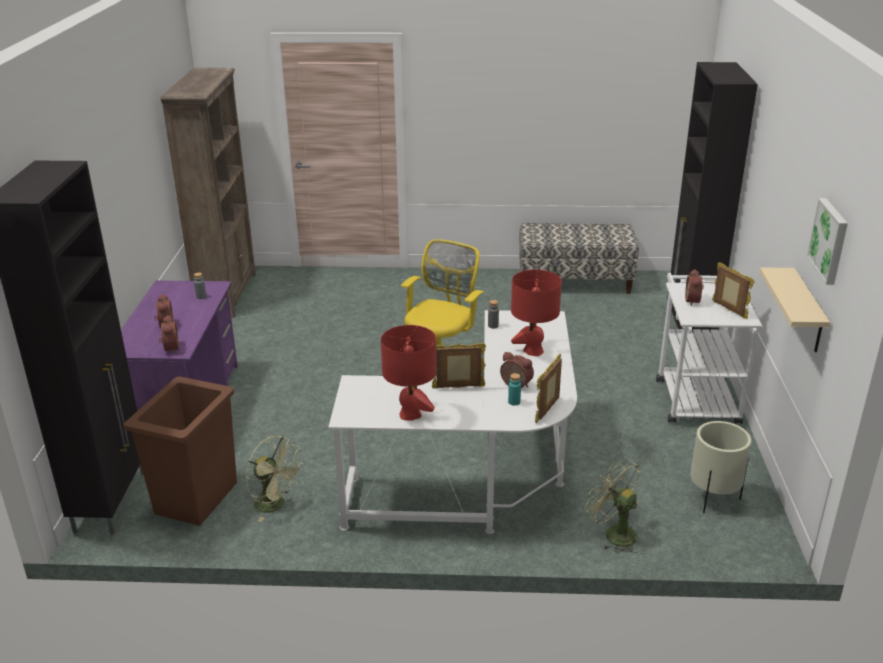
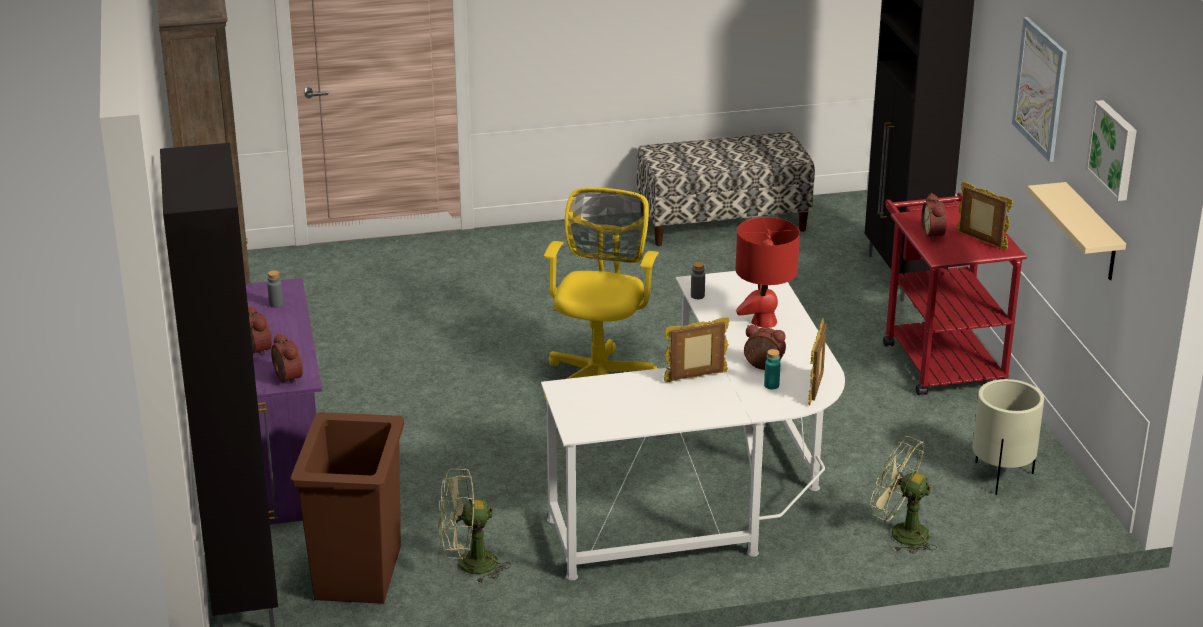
camera: 15 degrees left, 0 degrees up
green fan [246,436,304,522] -> green fan turned 150 degrees clockwise [438,469,511,583]
red table lamp [381,325,437,420] -> none
white cart [656,273,763,424] -> red cart [883,193,1027,395]
none -> picture [1012,17,1067,162]

